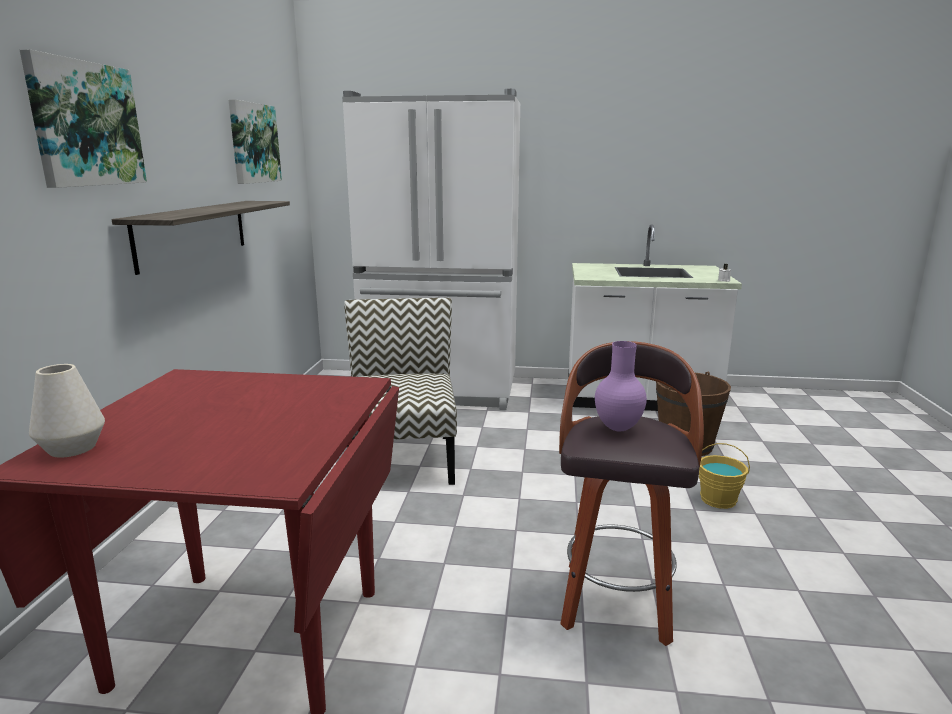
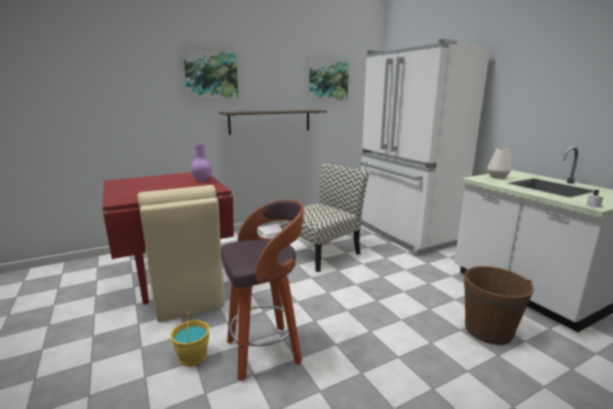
camera: 55 degrees right, 0 degrees up
white vase [29,364,105,458] -> white vase moved to [487,148,511,179]
purple vase [595,341,647,432] -> purple vase moved to [191,145,212,181]
yellow bucket [699,443,750,509] -> yellow bucket moved to [170,311,210,367]
none -> beige chair [137,185,225,322]

